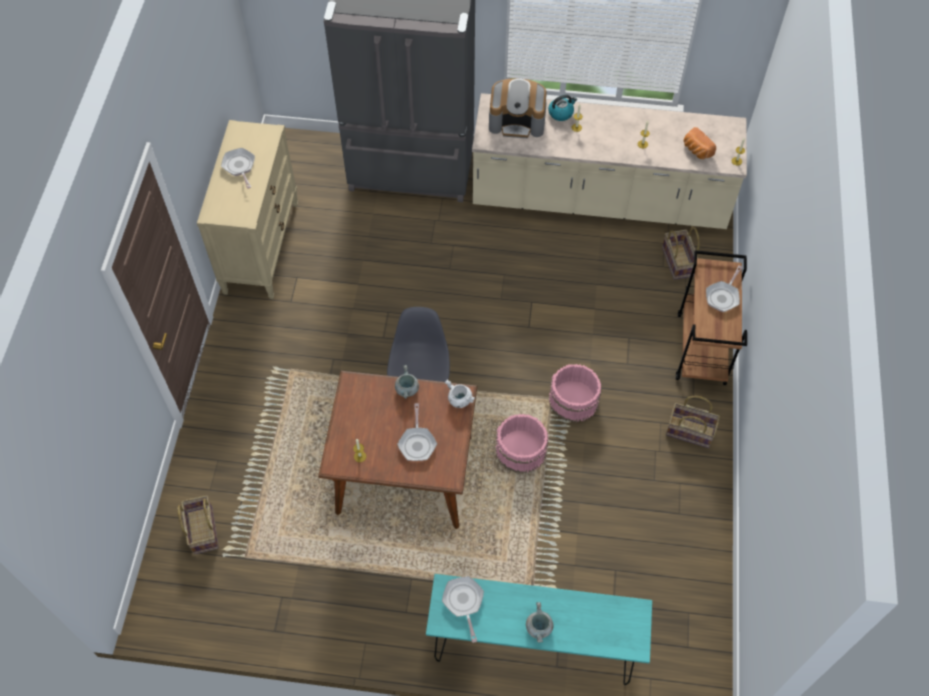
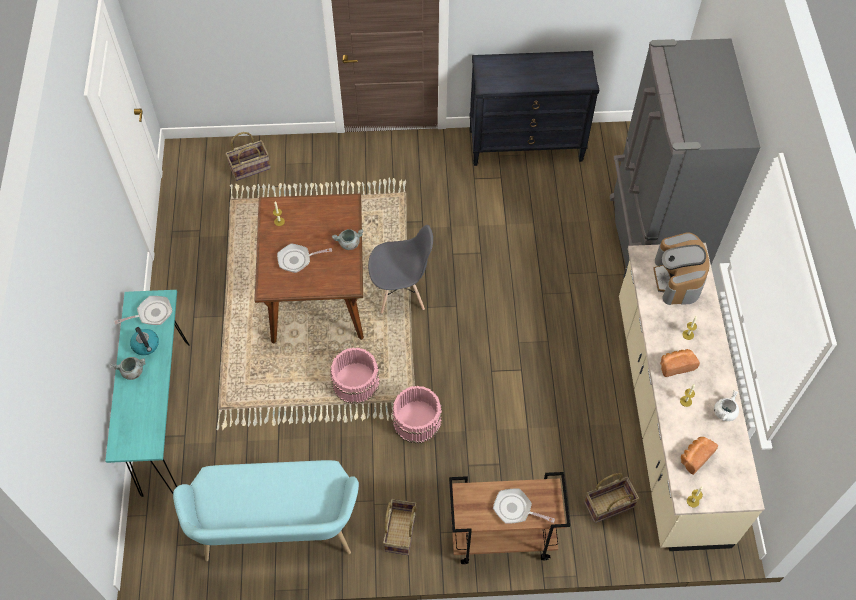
camera: 80 degrees right, 0 degrees up
beige dresser [197,120,298,299] -> black dresser [469,51,599,166]
frying pan [221,148,255,189] -> none
white cooking pot [445,380,475,408] -> white cooking pot moved to [714,390,739,421]
kettle [548,95,577,121] -> kettle moved to [130,327,159,355]
none -> turquoise bench [173,460,359,561]
none -> bread [660,349,700,377]

